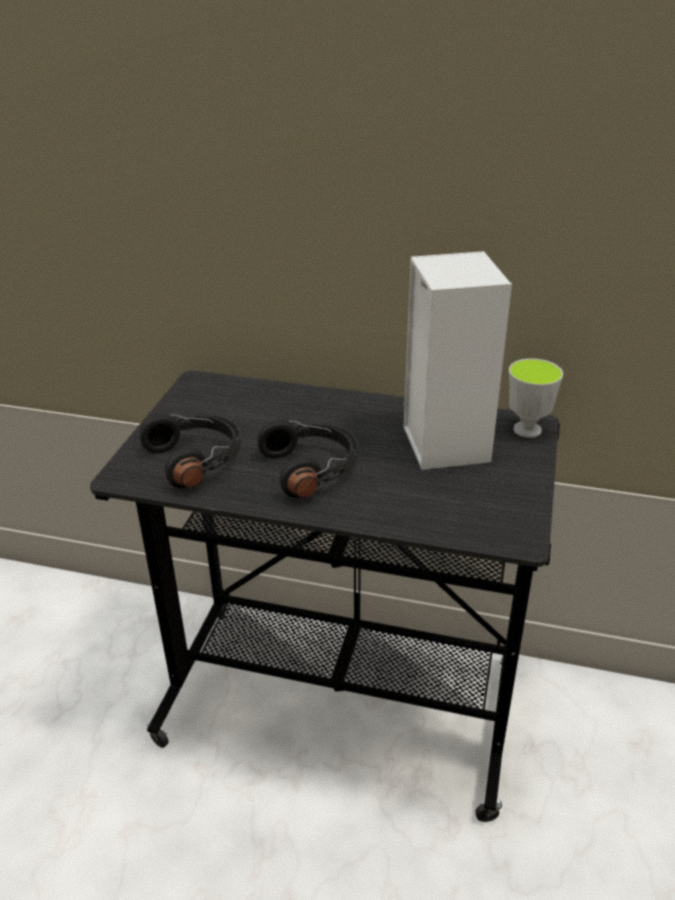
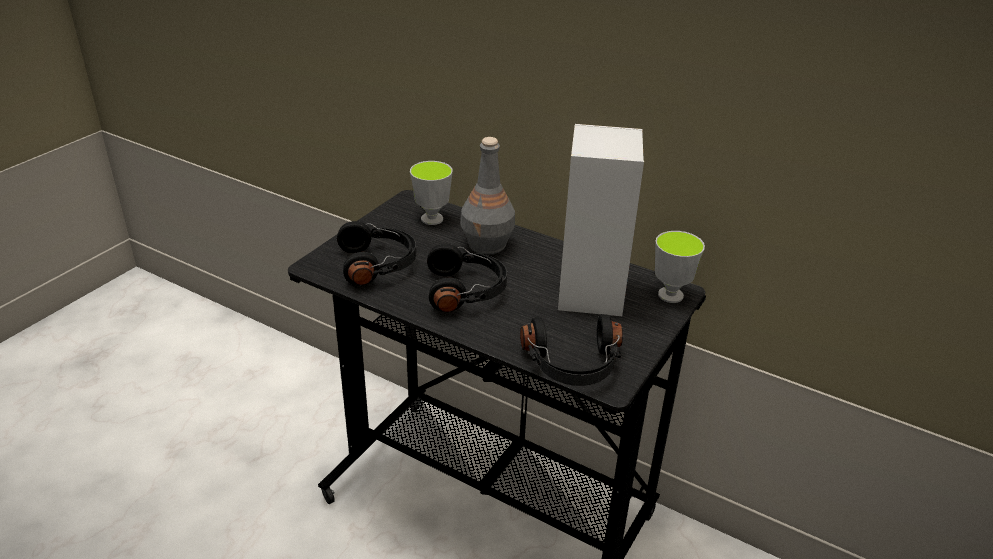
camera: 15 degrees right, 0 degrees up
none -> cup [410,161,453,225]
none -> grey bottle [461,137,515,255]
none -> black headphones [520,314,623,386]

